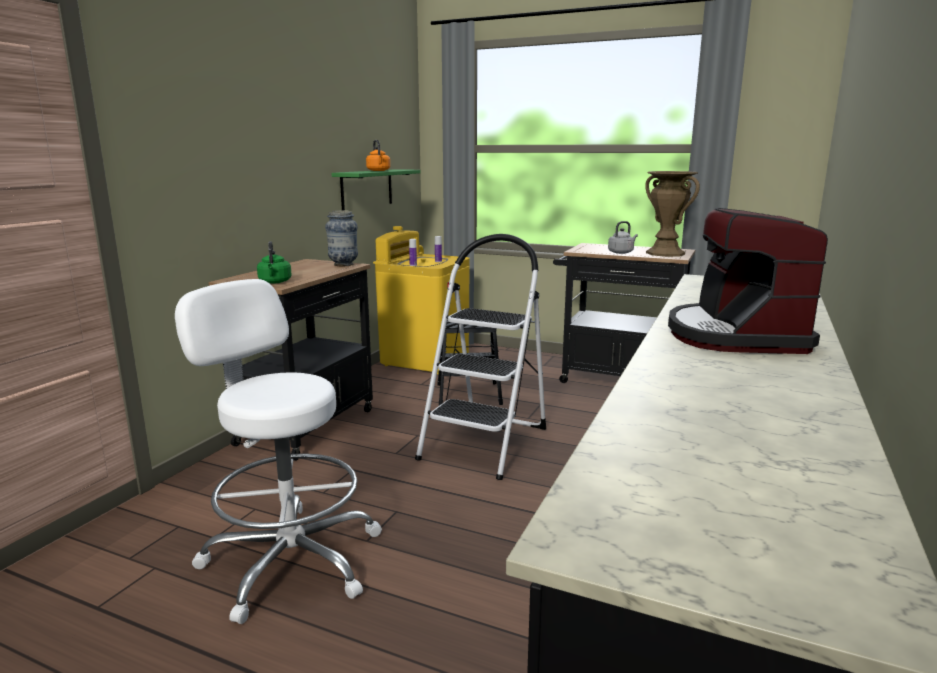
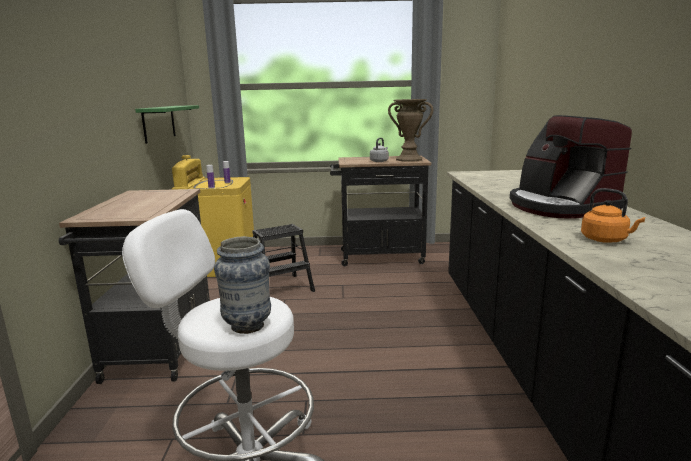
camera: 25 degrees left, 0 degrees up
green kettle [257,241,292,284] -> none
vase [325,210,358,266] -> vase moved to [214,236,271,334]
orange kettle [366,140,390,171] -> orange kettle moved to [581,188,645,243]
step ladder [415,234,546,480] -> none

